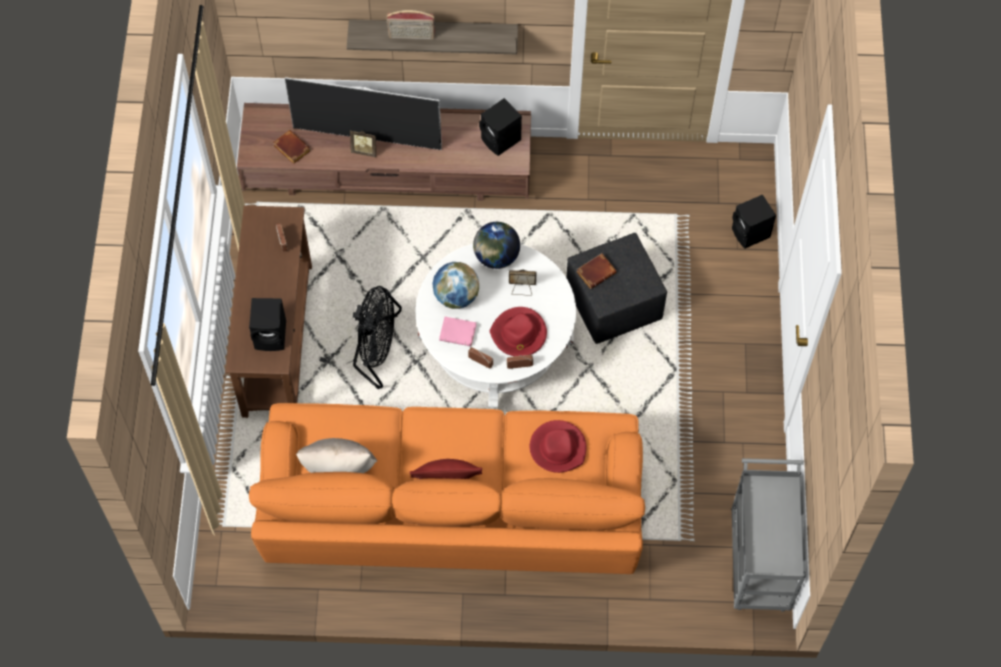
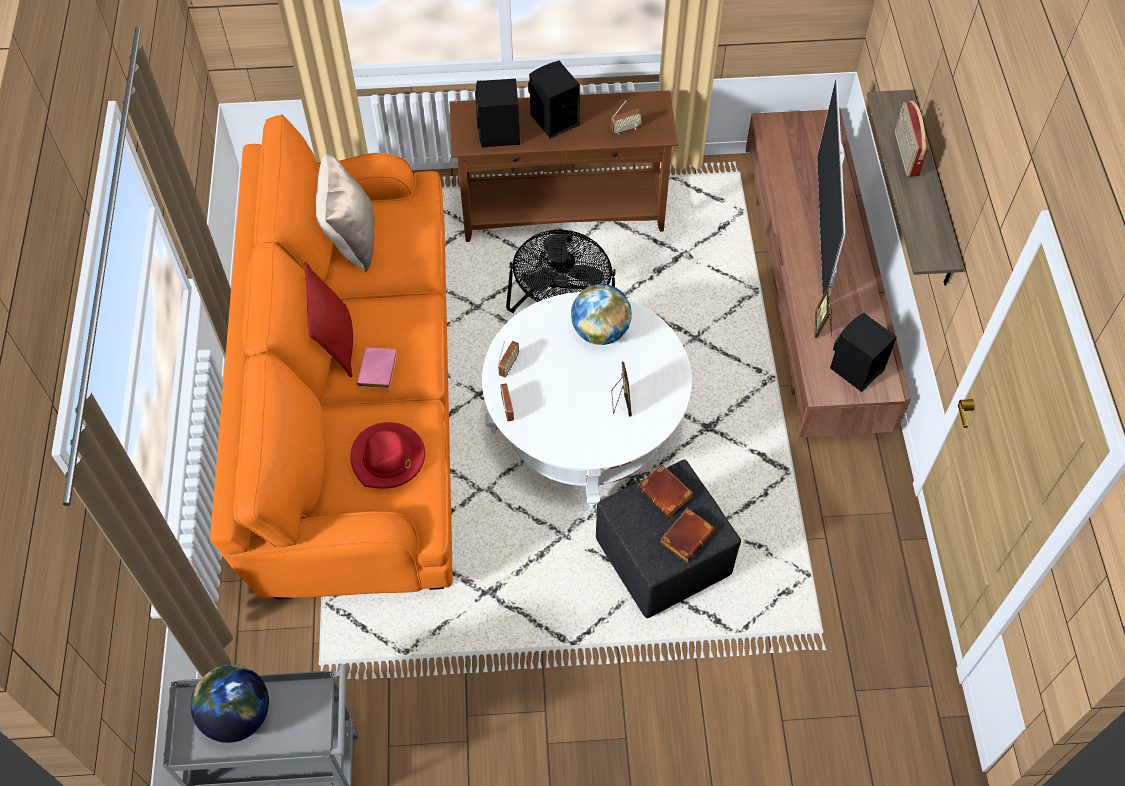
camera: 85 degrees right, 5 degrees down
brown book [273,130,311,164] -> brown book moved to [660,508,715,562]
picture frame [350,130,376,158] -> picture frame moved to [814,286,832,338]
pink book [439,317,476,346] -> pink book moved to [357,347,397,389]
globe [473,222,520,269] -> globe moved to [191,665,269,743]
red hat [490,307,547,356] -> none
black speaker [732,194,776,248] -> black speaker moved to [528,61,580,139]

